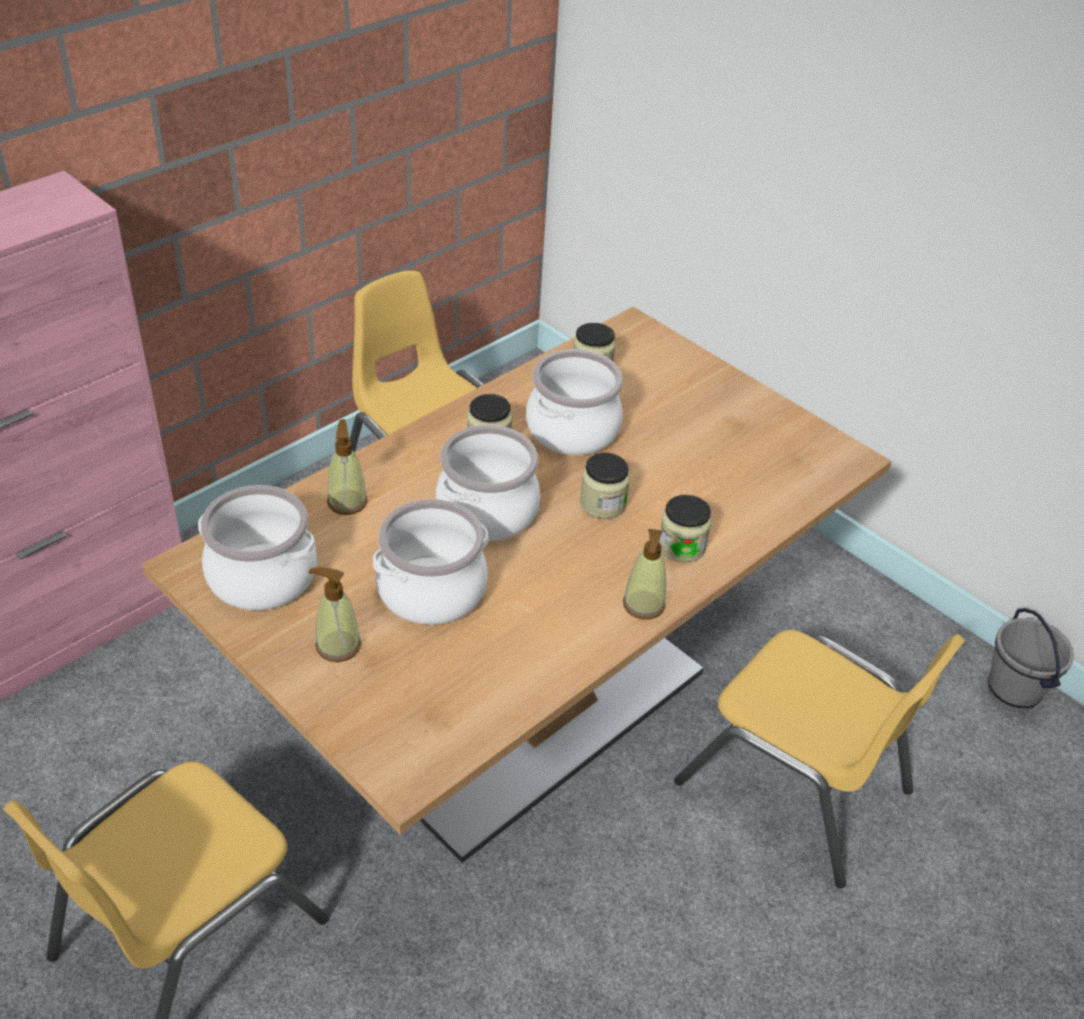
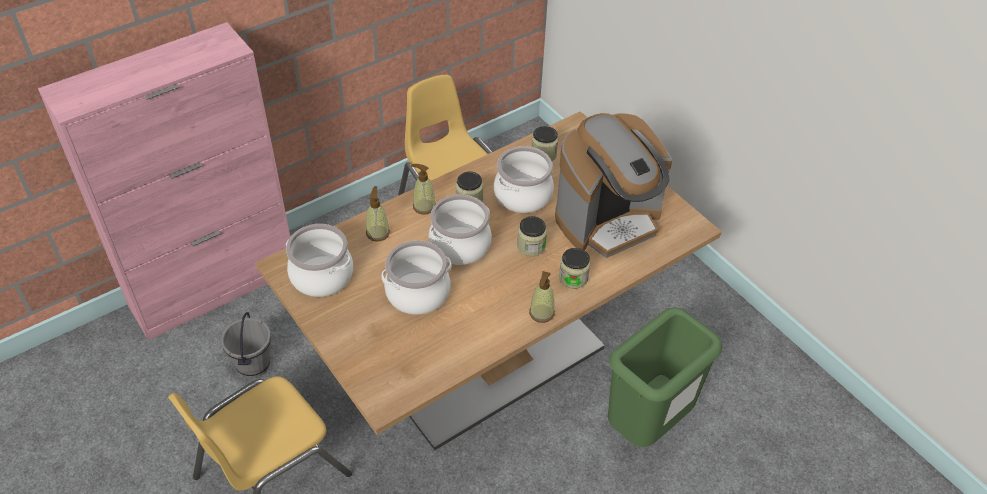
camera: 10 degrees right, 5 degrees up
soap dispenser [308,567,361,662] -> soap dispenser moved to [411,164,436,215]
yellow chair [674,630,966,888] -> green trash can [608,307,722,447]
grey bucket [988,608,1074,712] -> grey bucket moved to [221,312,271,378]
none -> coffee machine [555,113,672,258]

